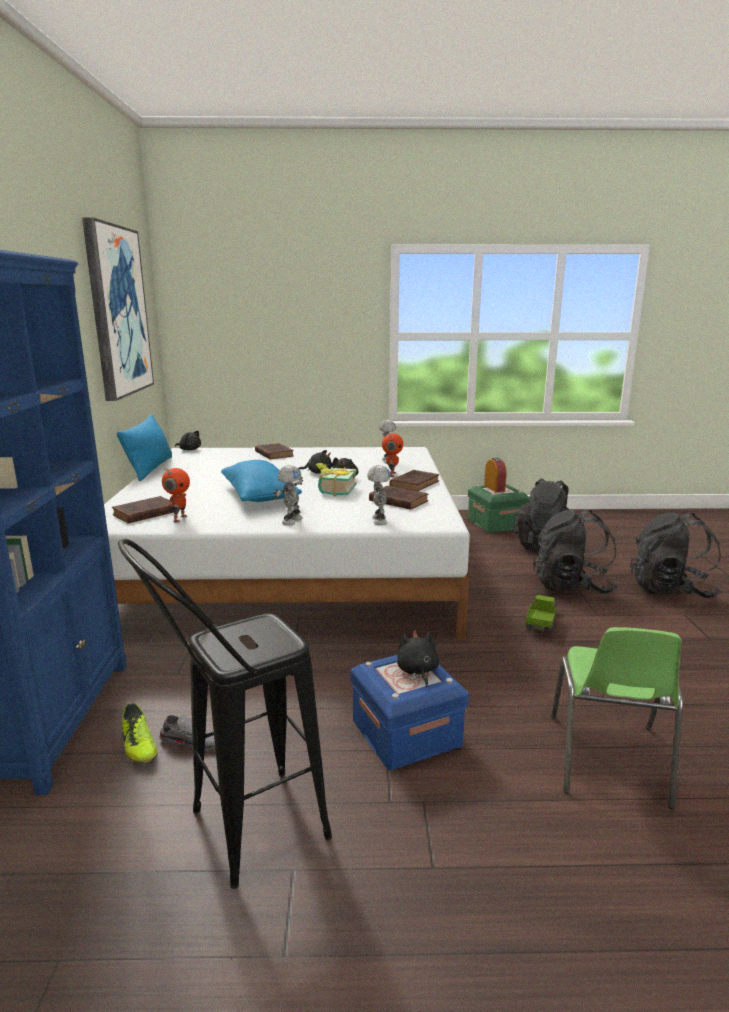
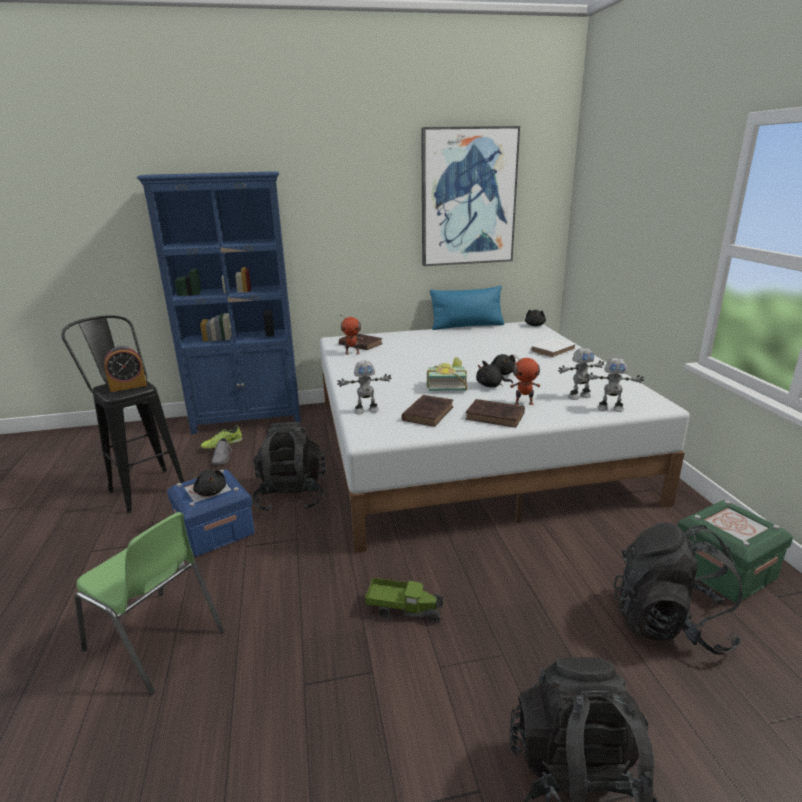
camera: 80 degrees right, 5 degrees up
blue pillow [221,460,302,502] -> none
brown book [255,443,294,459] -> white book [531,338,576,358]
toy robot [273,465,303,526] -> toy robot moved to [585,358,644,412]
black plush toy [397,630,439,688] -> black plush toy turned 75 degrees clockwise [193,470,226,496]
alarm clock [484,458,506,492] -> alarm clock moved to [104,346,147,392]
black backpack [533,510,618,594] -> black backpack moved to [252,422,326,512]
green chair [551,627,683,810] -> green chair turned 150 degrees counterclockwise [74,512,224,695]

